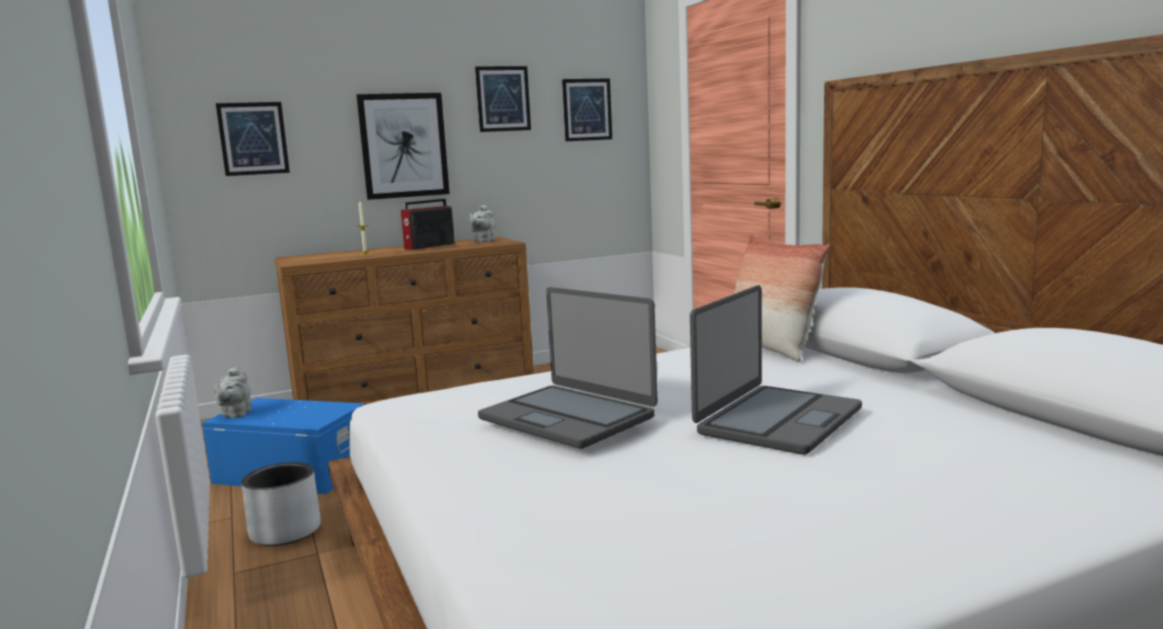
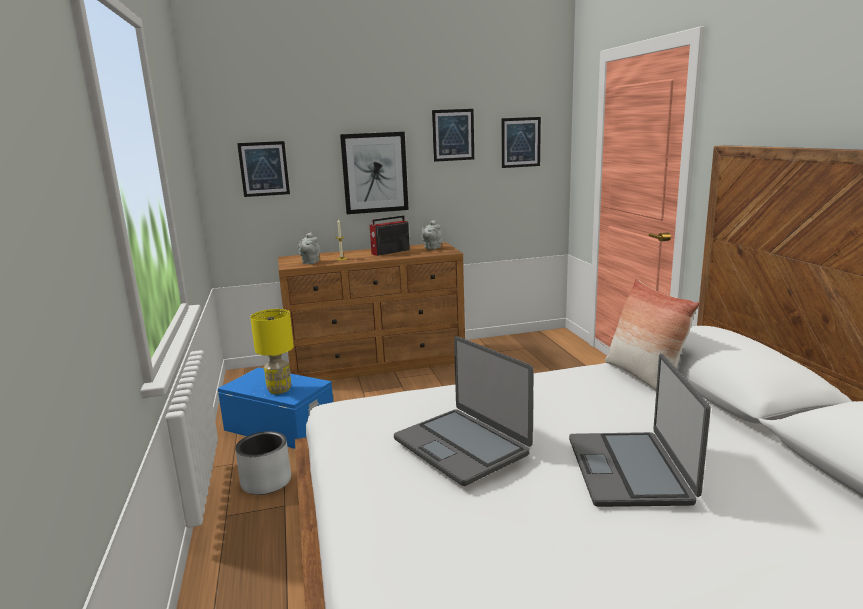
camera: 10 degrees right, 5 degrees up
grey teapot [213,366,251,418] -> grey teapot moved to [297,233,319,264]
laptop [690,285,862,455] -> laptop turned 135 degrees clockwise [569,354,711,507]
none -> yellow table lamp [250,309,294,394]

